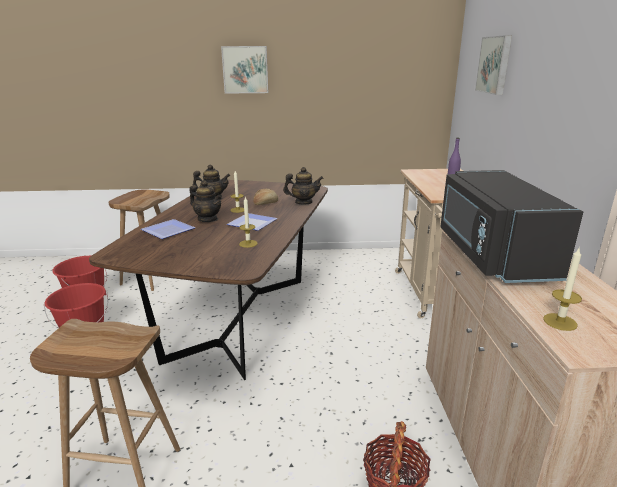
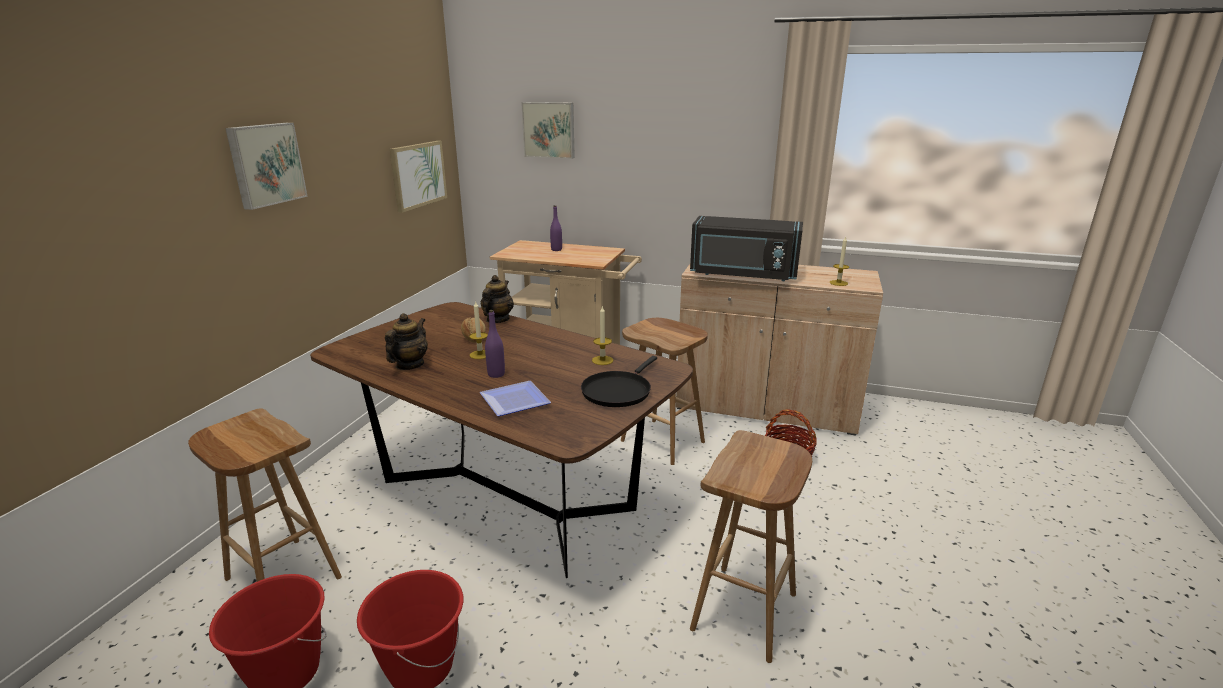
camera: 70 degrees left, 0 degrees up
teapot [189,181,222,222] -> purple bottle [485,310,505,378]
plate [227,213,278,231] -> none
none -> picture [389,141,447,213]
none -> black frying pan [581,356,657,407]
none -> brown stool [621,318,708,465]

